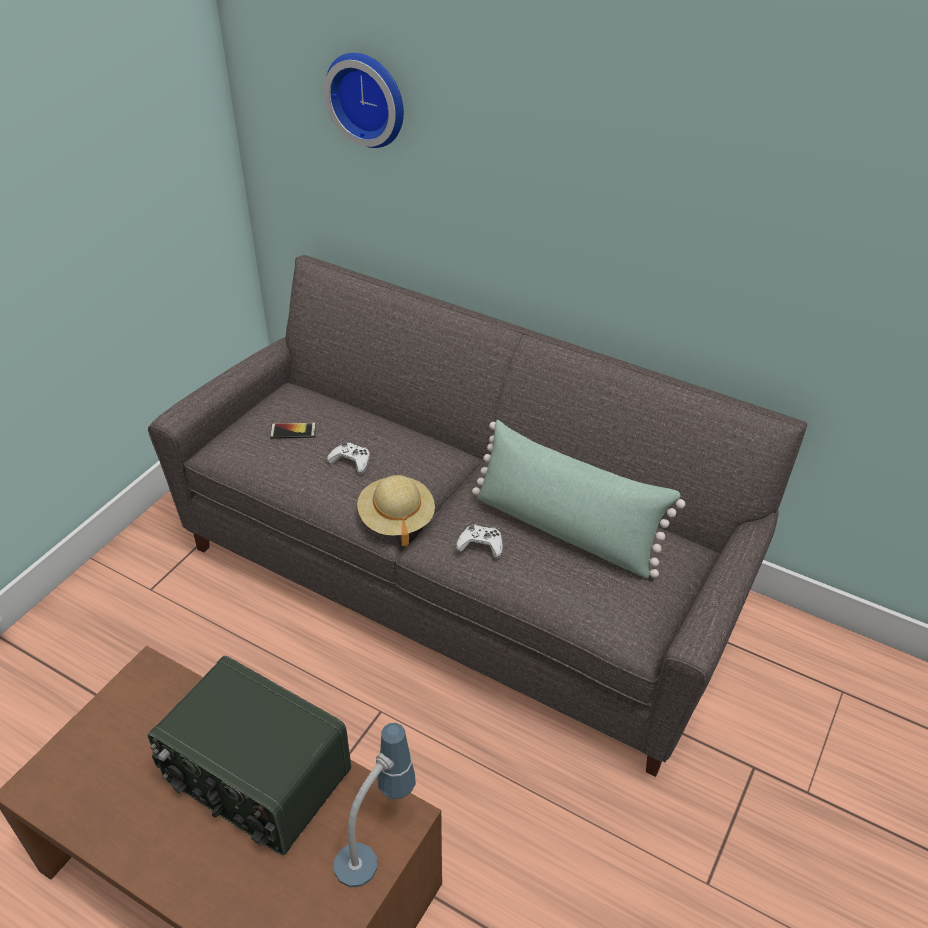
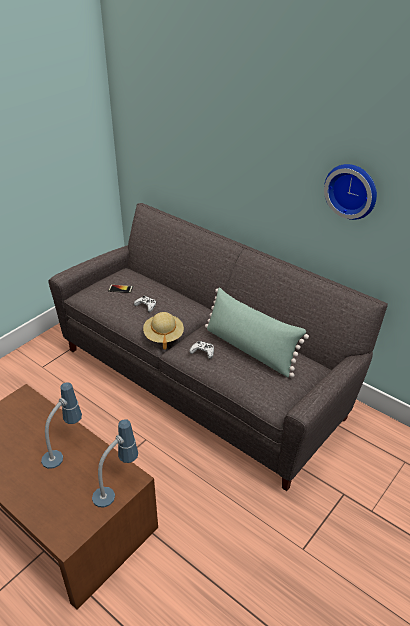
camera: 10 degrees right, 5 degrees down
radio [148,656,351,855] -> table lamp [41,382,82,469]
wall clock [324,53,404,148] -> wall clock moved to [324,164,377,220]

